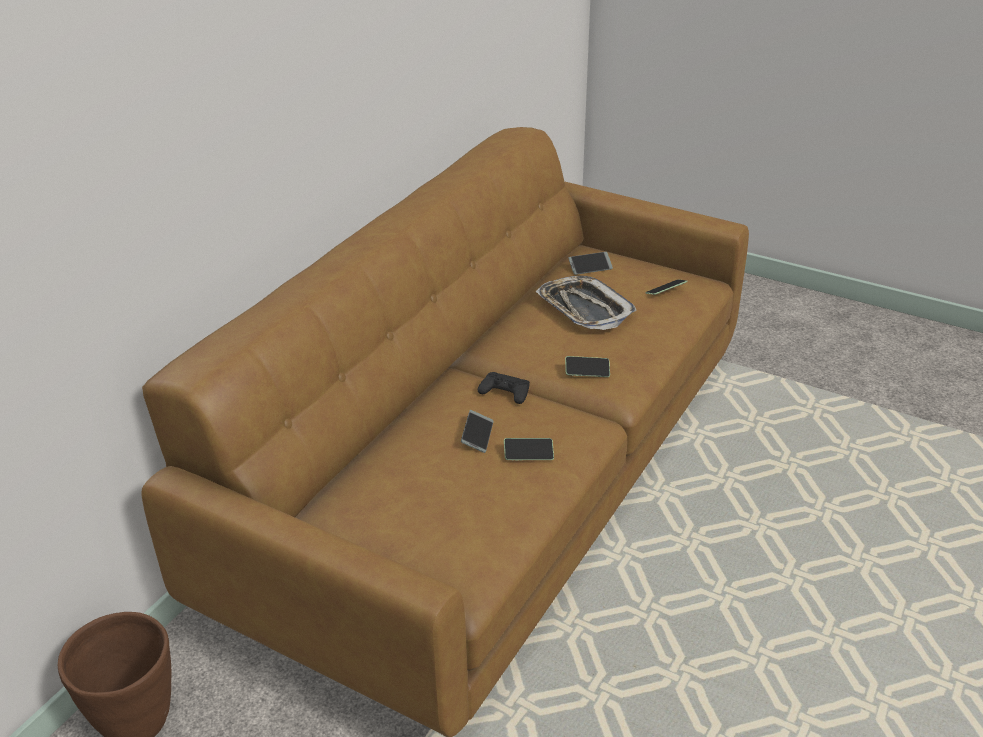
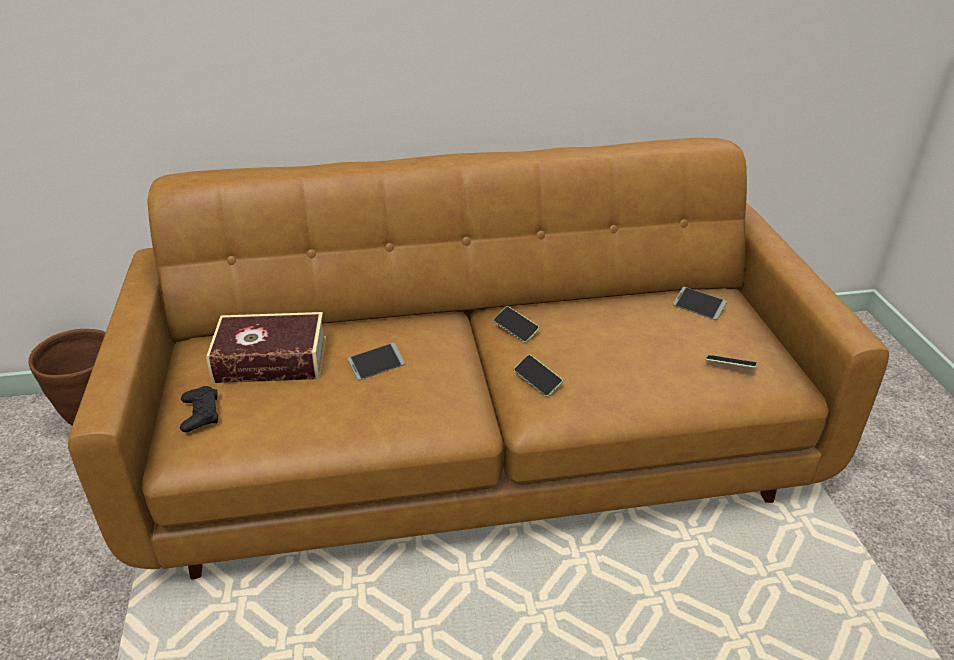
camera: 50 degrees right, 0 degrees up
black game controller [478,372,530,404] -> black game controller moved to [180,386,218,432]
phone [504,438,554,460] -> phone moved to [494,306,539,342]
tray [536,276,637,330] -> none
none -> book [206,312,326,383]

